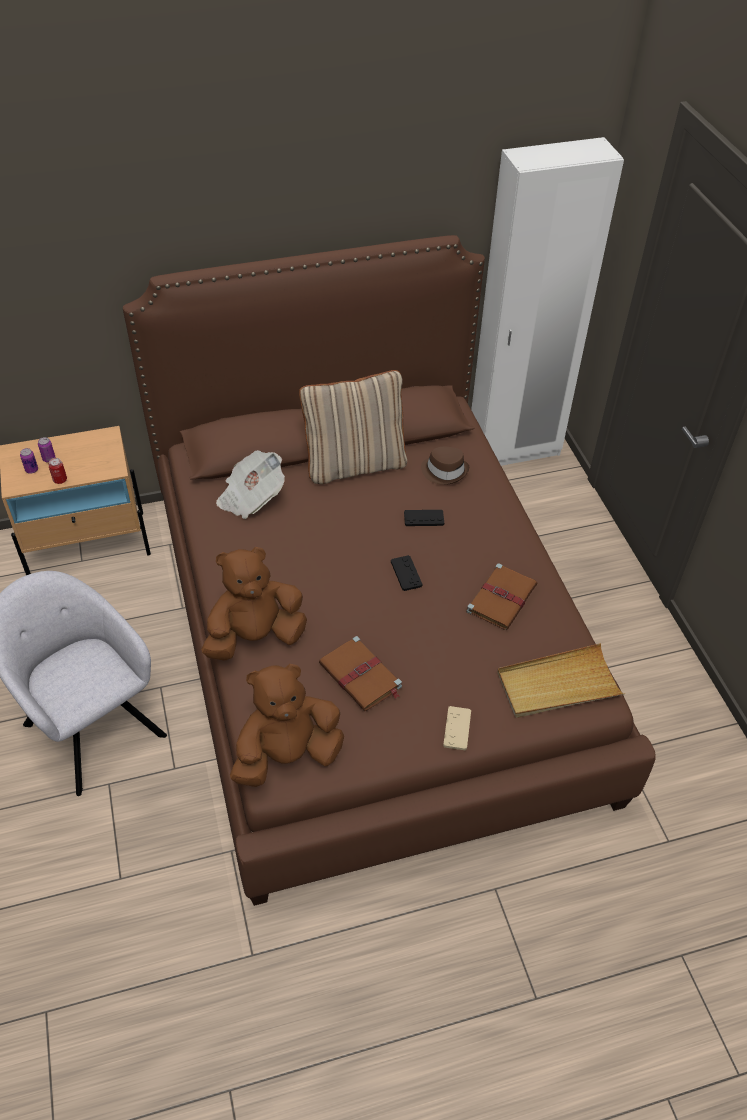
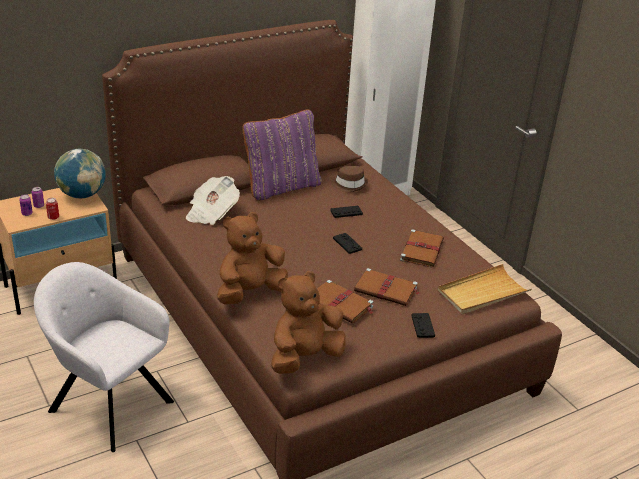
camera: 15 degrees left, 15 degrees down
beige pillow [299,370,407,484] -> purple pillow [242,109,322,201]
beige game controller [443,706,471,750] -> black game controller [411,313,435,338]
none -> globe [54,149,106,198]
none -> brown book [354,268,420,306]

